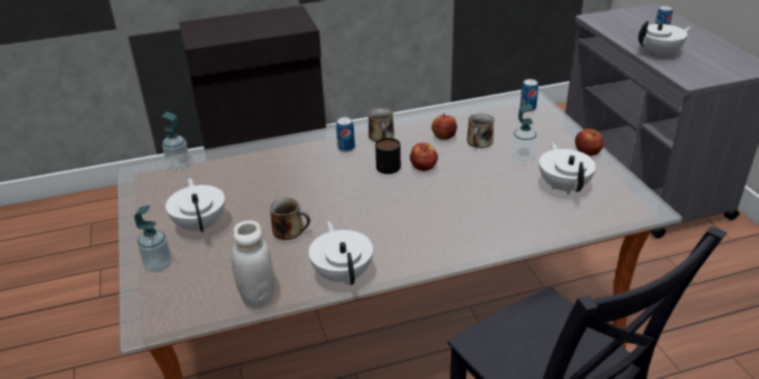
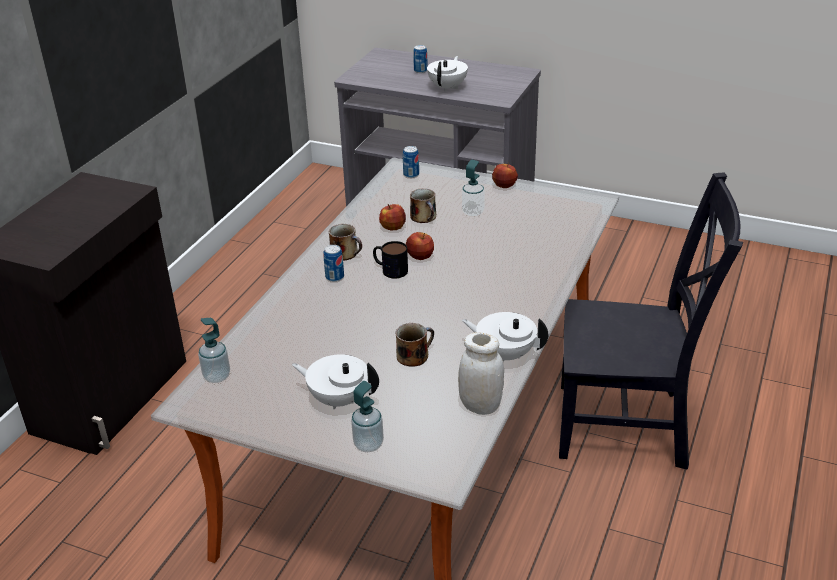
camera: 50 degrees left, 0 degrees up
white teapot [539,141,596,195] -> none

